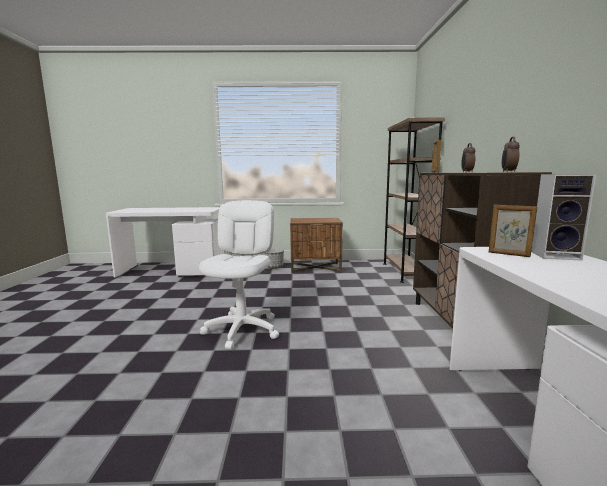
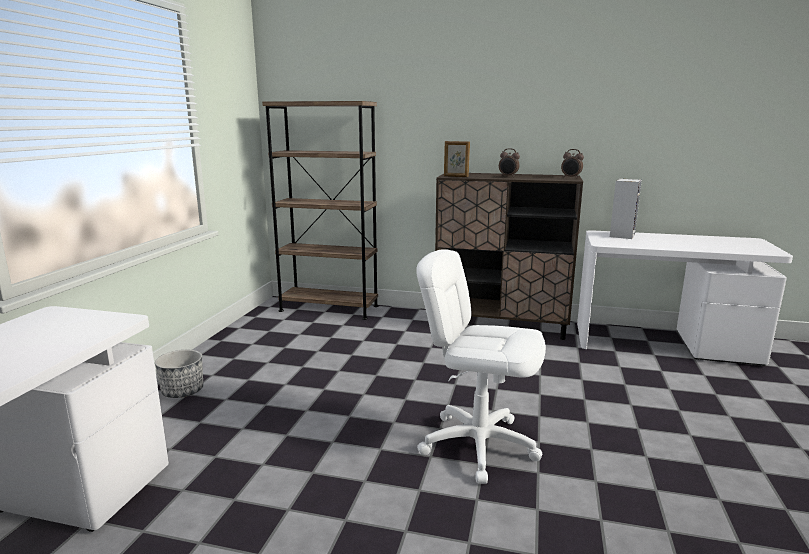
camera: 75 degrees left, 5 degrees up
brown nightstand [290,218,343,273] -> none
picture frame [489,205,537,257] -> none

